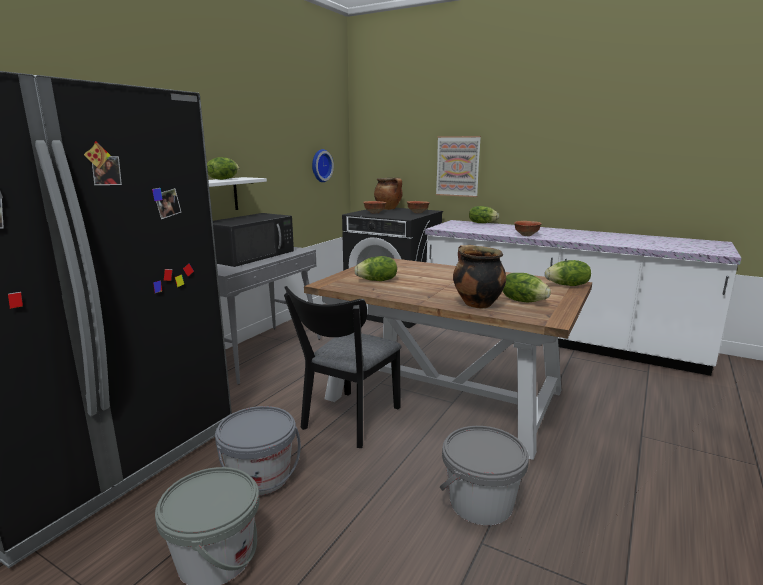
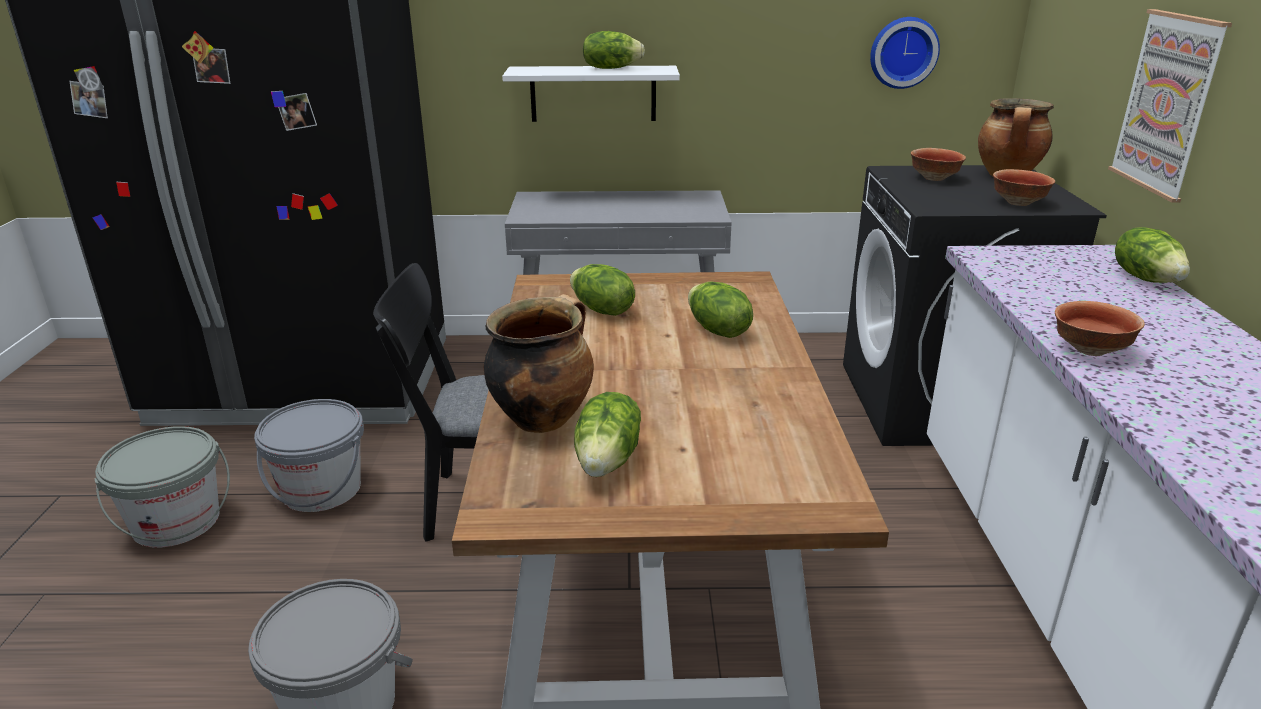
camera: 60 degrees right, 10 degrees up
black microwave [213,213,294,267] -> none
lettuce [545,260,591,286] -> lettuce moved to [688,282,753,338]

